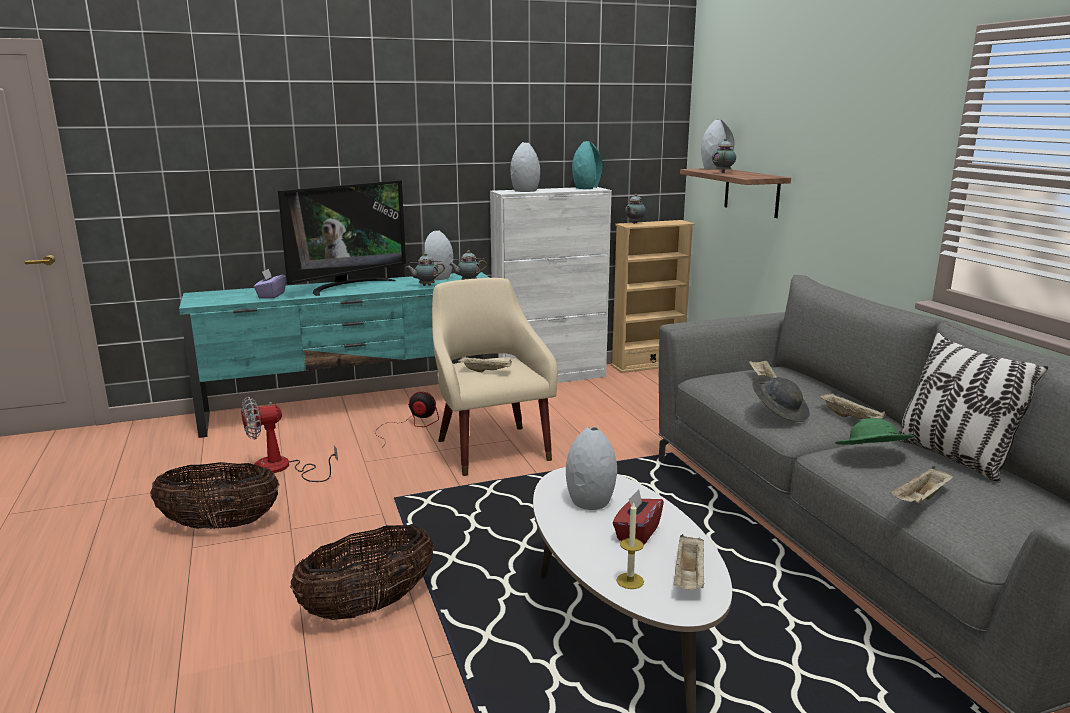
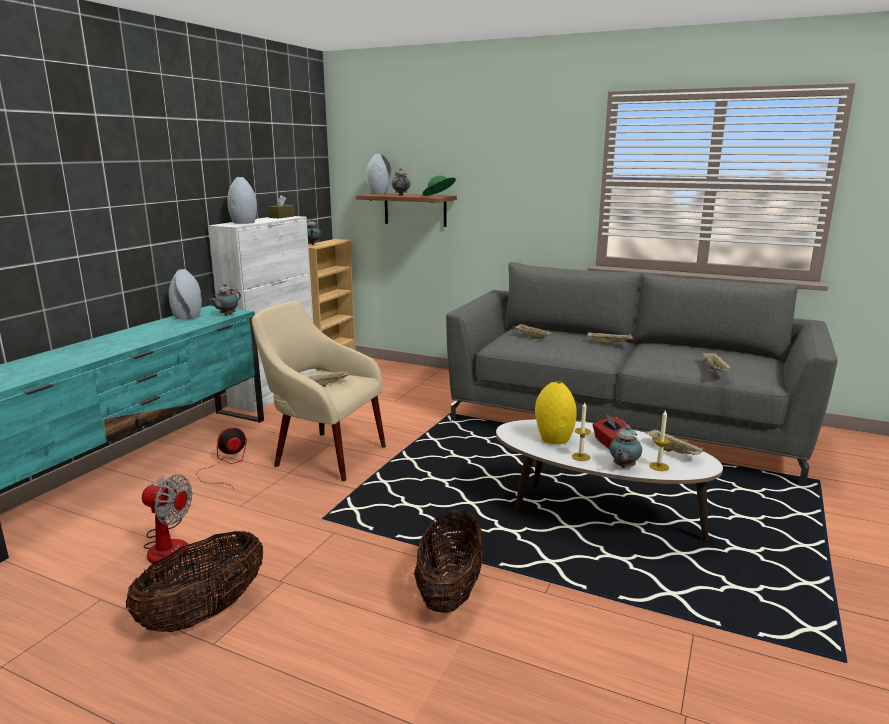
camera: 45 degrees left, 0 degrees up
fan [241,397,338,482] -> fan turned 90 degrees counterclockwise [142,475,193,565]
purple tissue box [254,269,286,299] -> none
television [278,180,406,296] -> none
teapot [405,253,445,286] -> teapot moved to [610,426,642,468]
grey vase [566,426,617,510] -> yellow vase [535,381,577,444]
turquoise vase [572,141,603,189] -> brown tissue box [268,195,295,218]
grey hat [752,375,810,422] -> none
green hat [835,418,914,445] -> green hat moved to [423,176,456,196]
pillow [897,332,1048,483] -> none
none -> candle [572,402,591,461]

